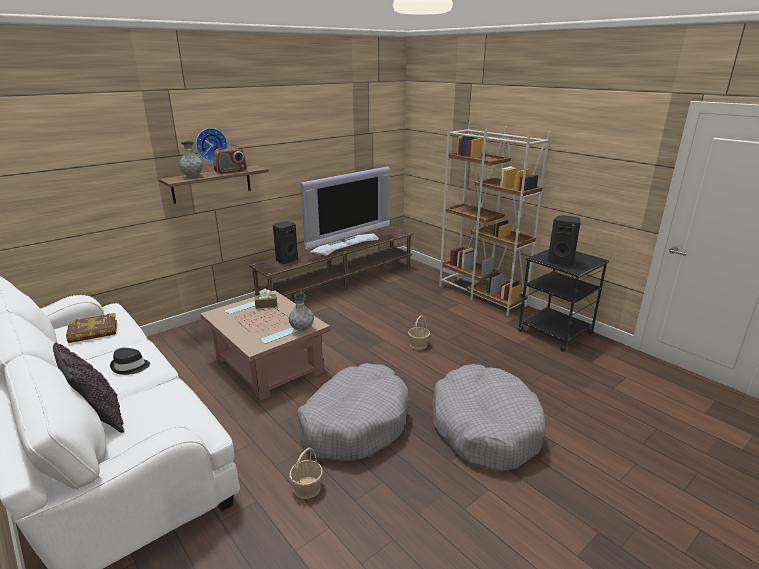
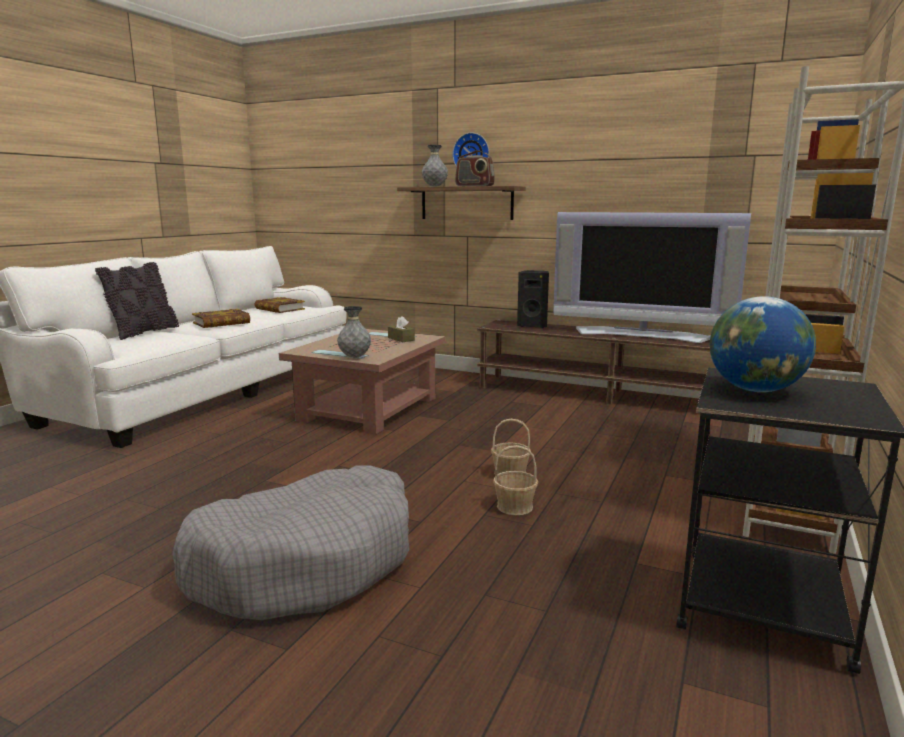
camera: 65 degrees right, 10 degrees down
black hat [110,348,150,375] -> book [192,309,250,328]
basket [289,448,323,499] -> basket moved to [493,445,538,515]
grey dog bed [297,363,410,461] -> none
black speaker [548,215,581,266] -> globe [710,296,816,392]

